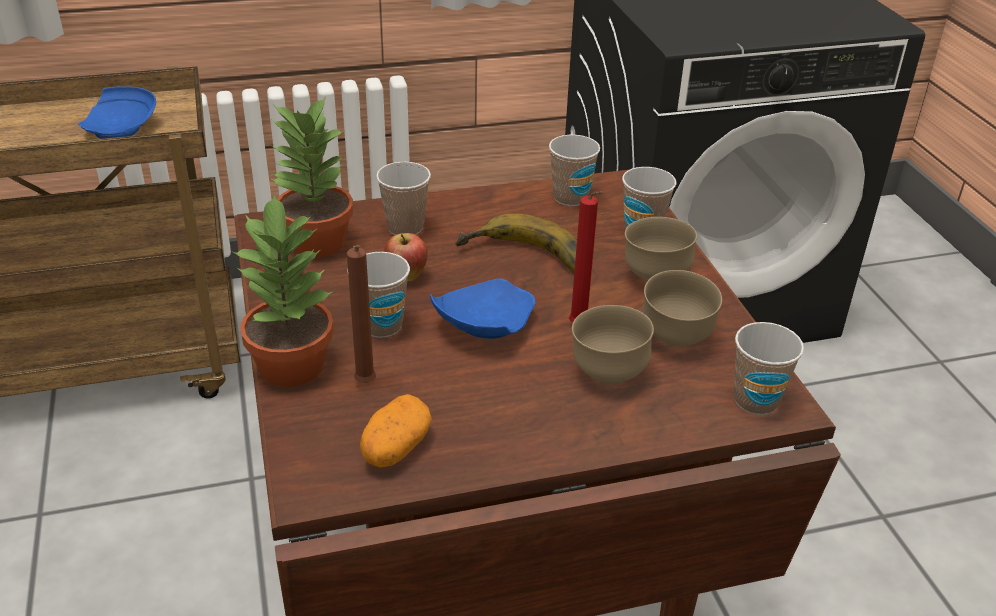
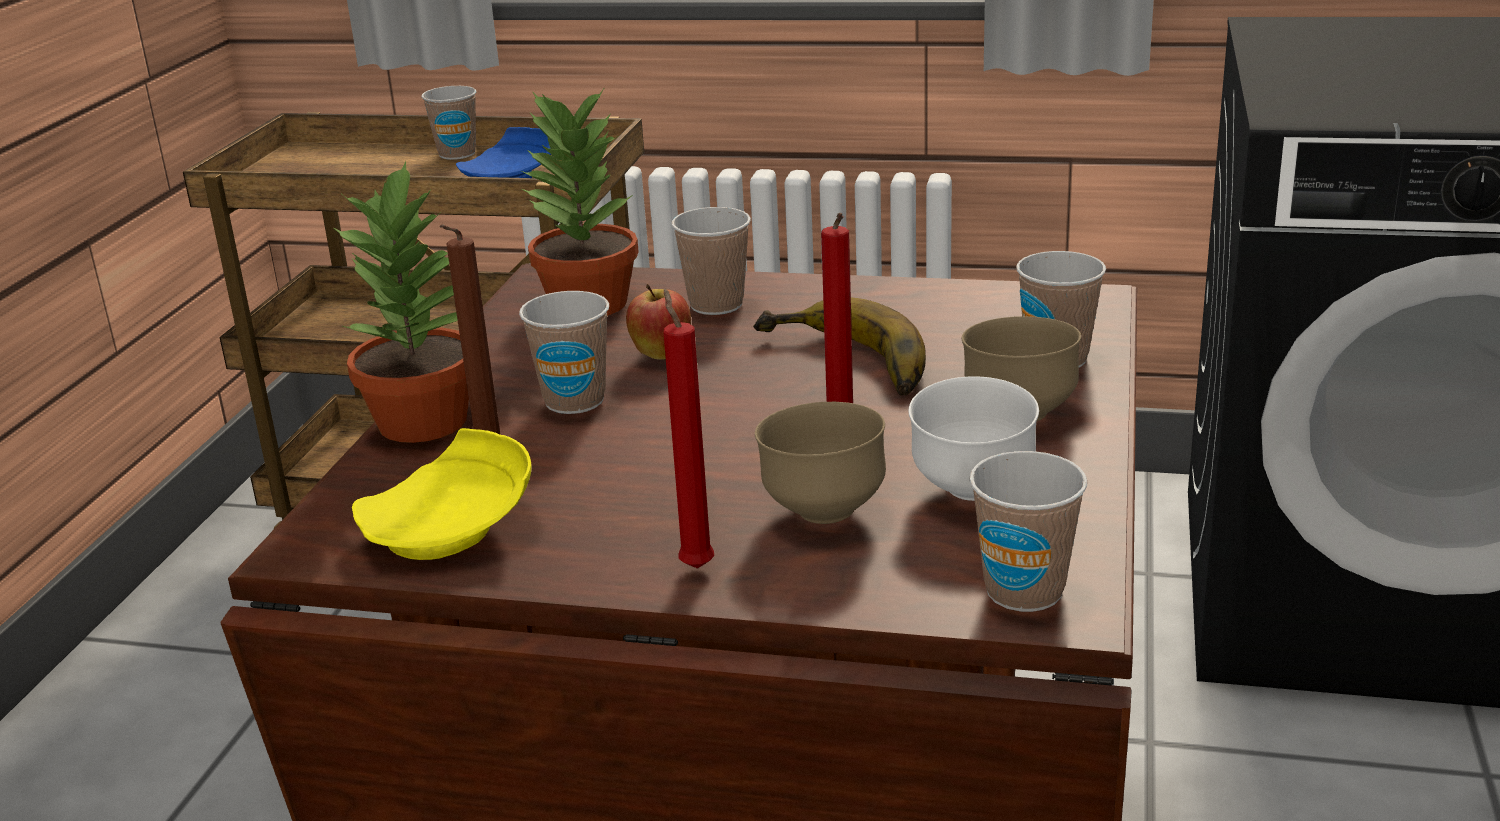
camera: 30 degrees right, 10 degrees down
potato [360,394,432,468] -> yellow plate [352,428,531,560]
blue plate [430,278,535,339] -> none
cup [549,135,600,206] -> cup moved to [421,86,477,160]
brown bowl [642,270,722,346] -> white bowl [908,376,1039,501]
none -> red candle [663,288,714,569]

